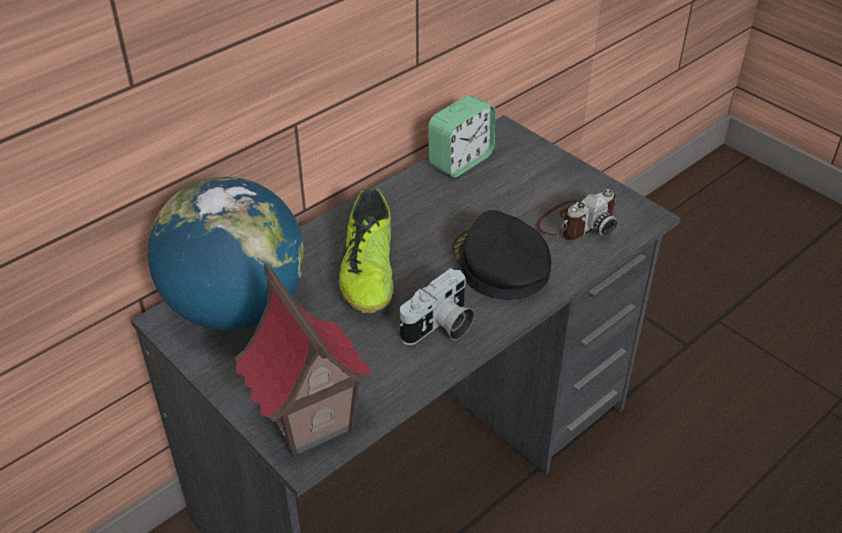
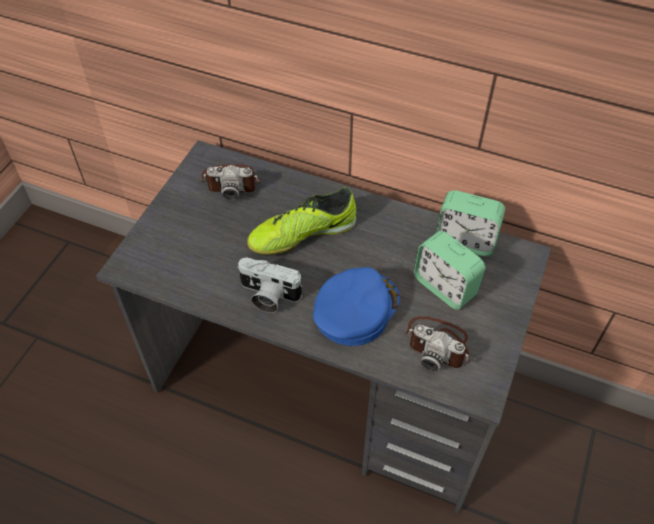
camera: 65 degrees right, 10 degrees up
globe [148,177,304,330] -> camera [201,164,261,200]
toy house [235,263,373,458] -> none
black cap [452,210,551,300] -> blue cap [313,267,400,346]
none -> alarm clock [414,231,486,310]

